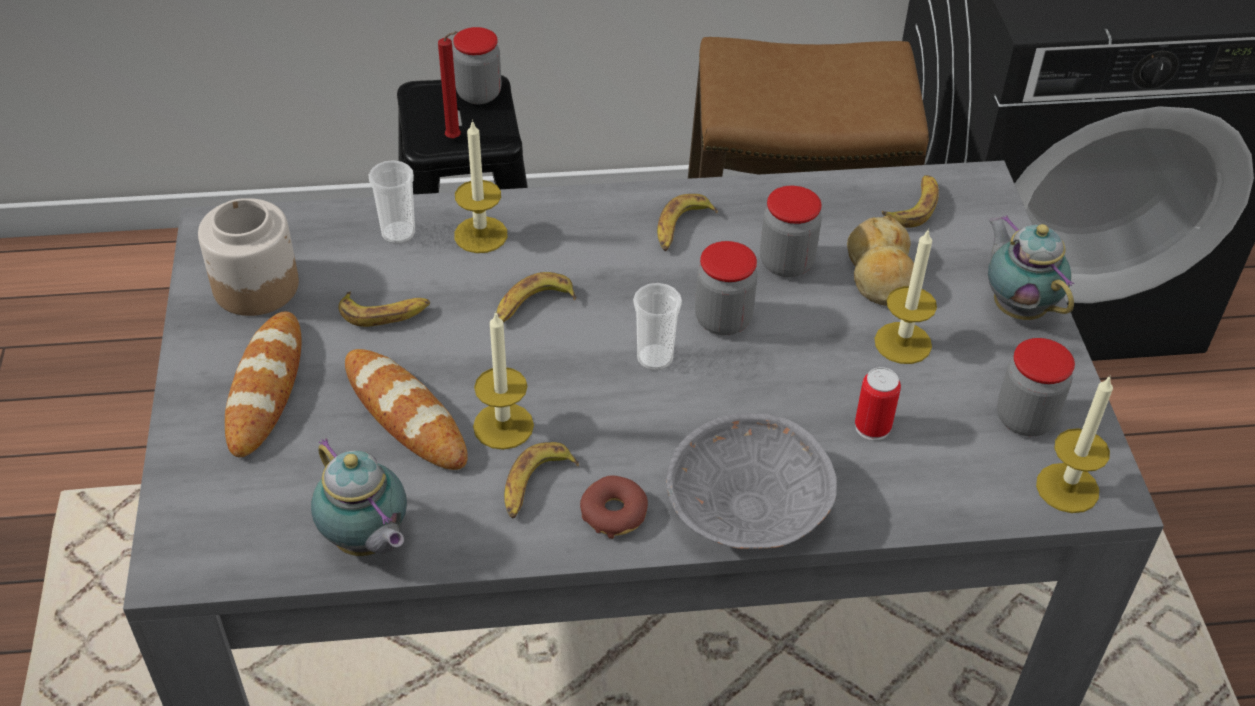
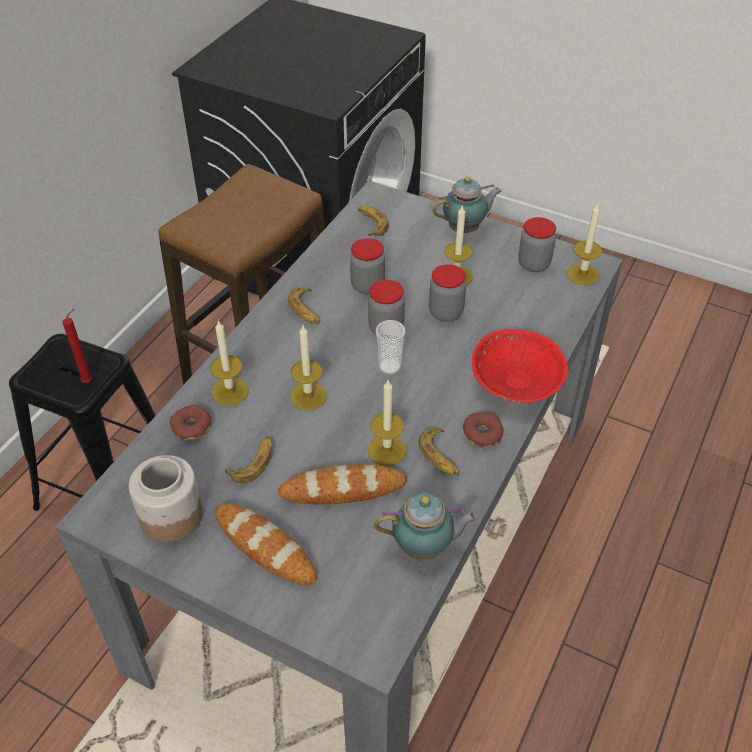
camera: 55 degrees left, 0 degrees up
cup [369,160,415,244] -> donut [170,405,212,441]
jar [453,27,502,104] -> jar moved to [429,264,466,322]
banana [497,272,576,322] -> candle [290,326,327,410]
grey bowl [666,413,837,549] -> red bowl [472,329,568,403]
bread [847,215,914,306] -> none
can [855,367,901,441] -> none
teapot [988,215,1074,320] -> teapot turned 150 degrees clockwise [433,177,501,233]

